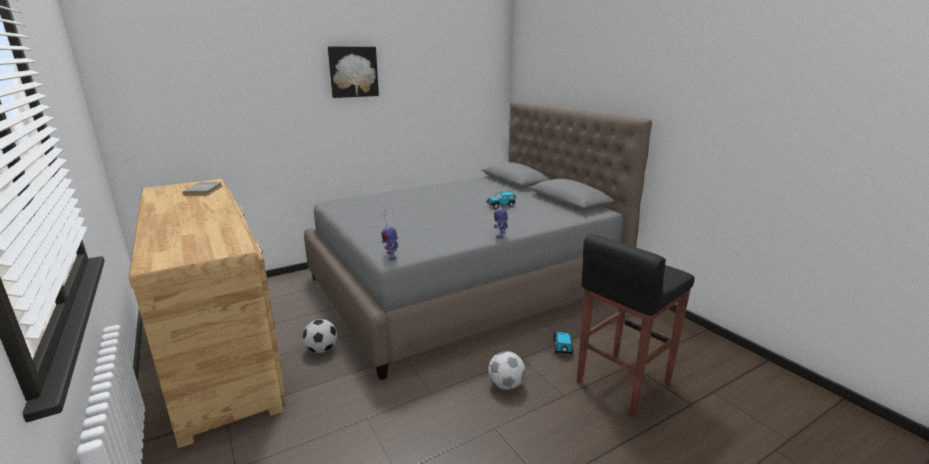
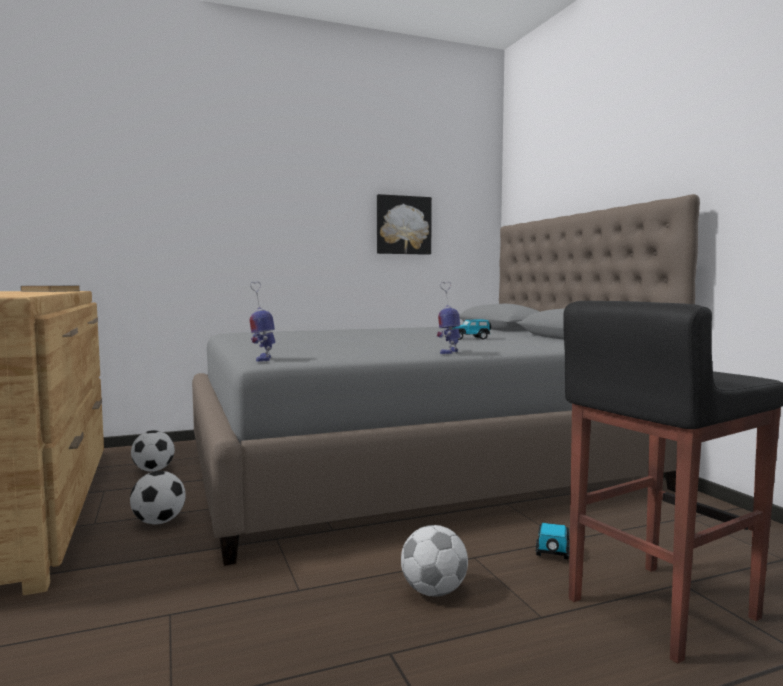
camera: 10 degrees right, 15 degrees down
picture [328,46,379,98] -> picture moved to [377,194,432,255]
none -> football [131,430,175,472]

